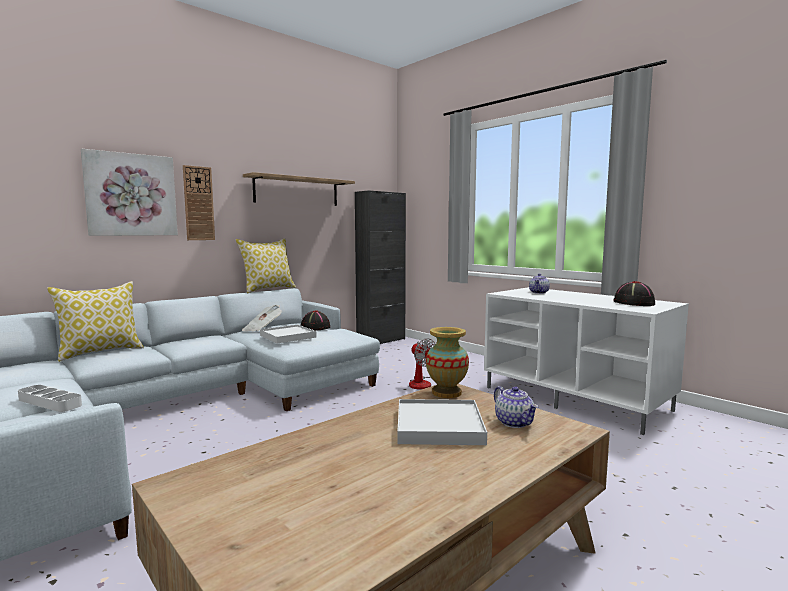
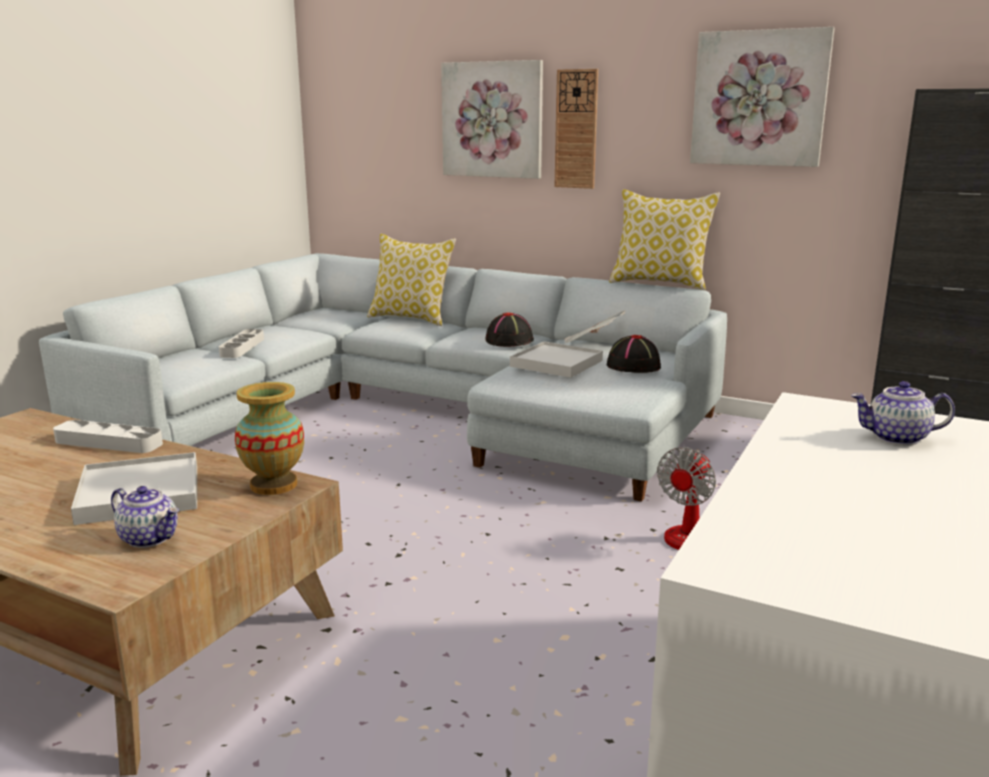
camera: 70 degrees right, 10 degrees up
shelf [243,172,355,206] -> picture [690,27,835,167]
teapot [494,386,539,428] -> teapot turned 105 degrees counterclockwise [111,486,179,548]
black hat [613,281,655,306] -> black hat moved to [485,312,534,347]
none -> grey tray [53,420,163,453]

